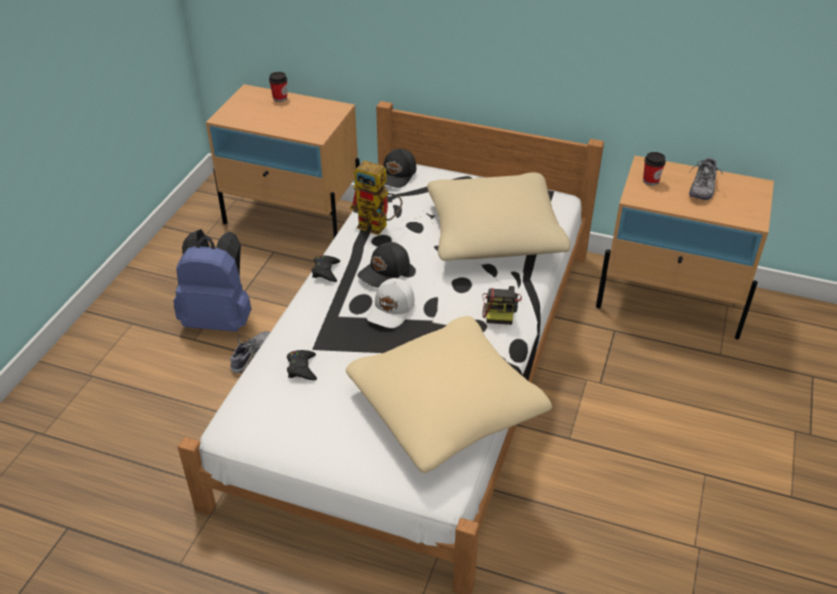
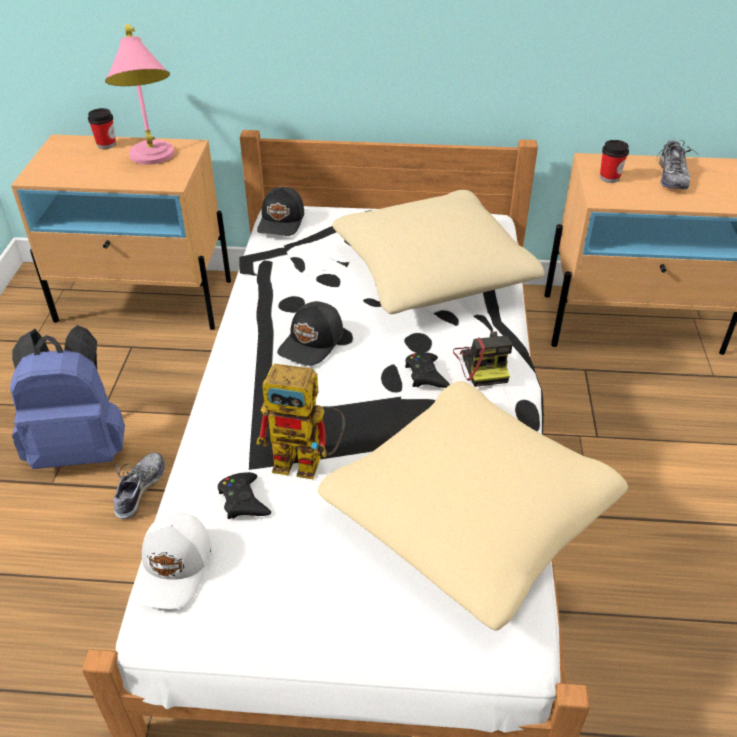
camera: 15 degrees left, 0 degrees up
black game controller [312,255,340,282] -> black game controller moved to [405,352,450,388]
toy robot [350,160,402,235] -> toy robot moved to [256,364,345,479]
white cap [367,278,415,328] -> white cap moved to [133,512,211,609]
none -> pink table lamp [105,24,174,164]

